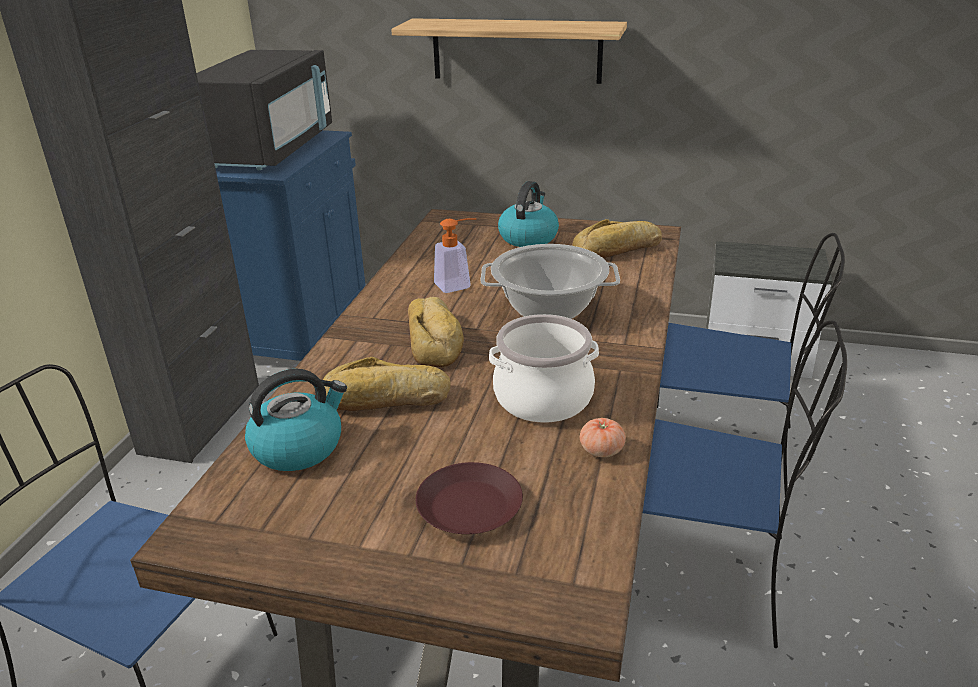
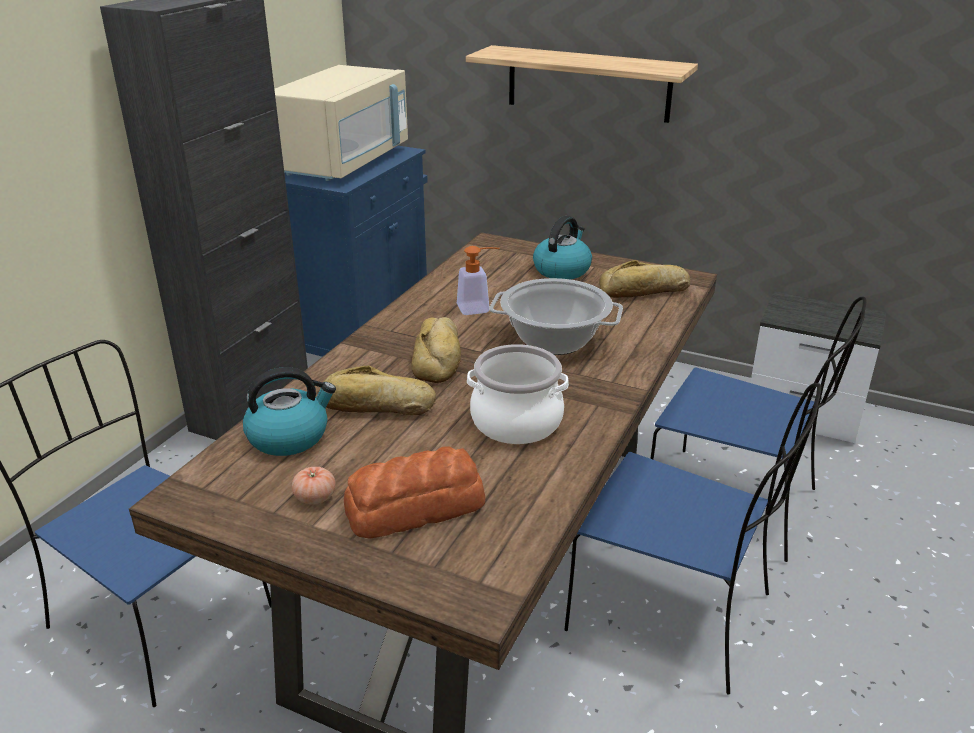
camera: 10 degrees right, 0 degrees up
black microwave [196,50,332,170] -> beige microwave [274,65,408,181]
brown plate [416,462,523,534] -> bread [344,446,485,539]
tomato [580,418,626,457] -> tomato moved to [292,467,336,504]

